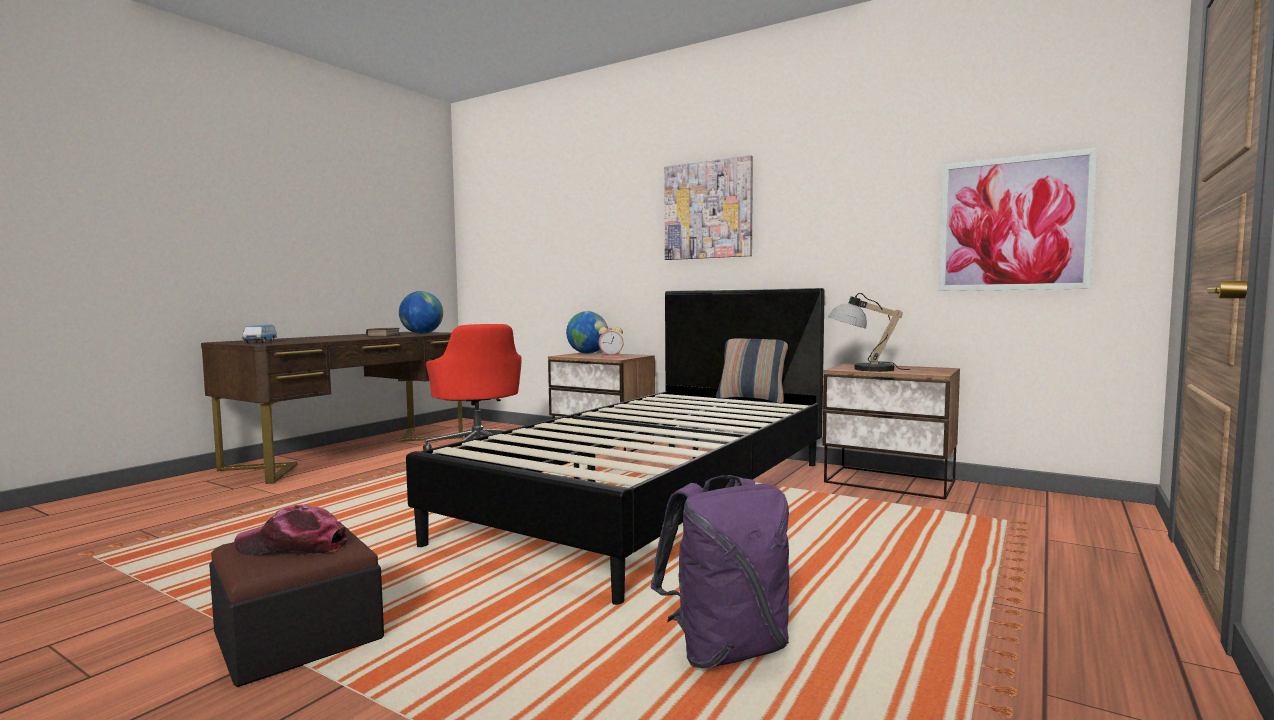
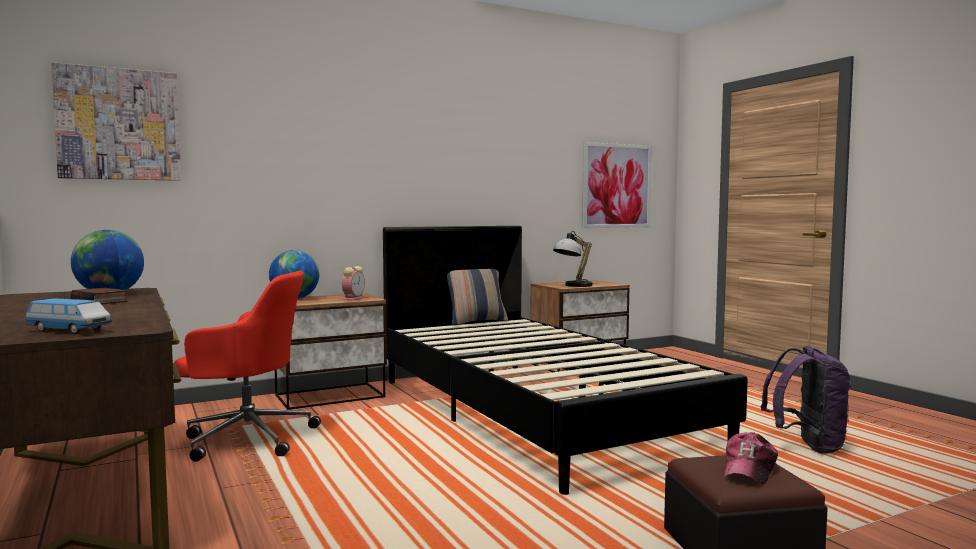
camera: 60 degrees left, 0 degrees up
picture [664,155,753,260] -> picture moved to [51,62,181,181]

